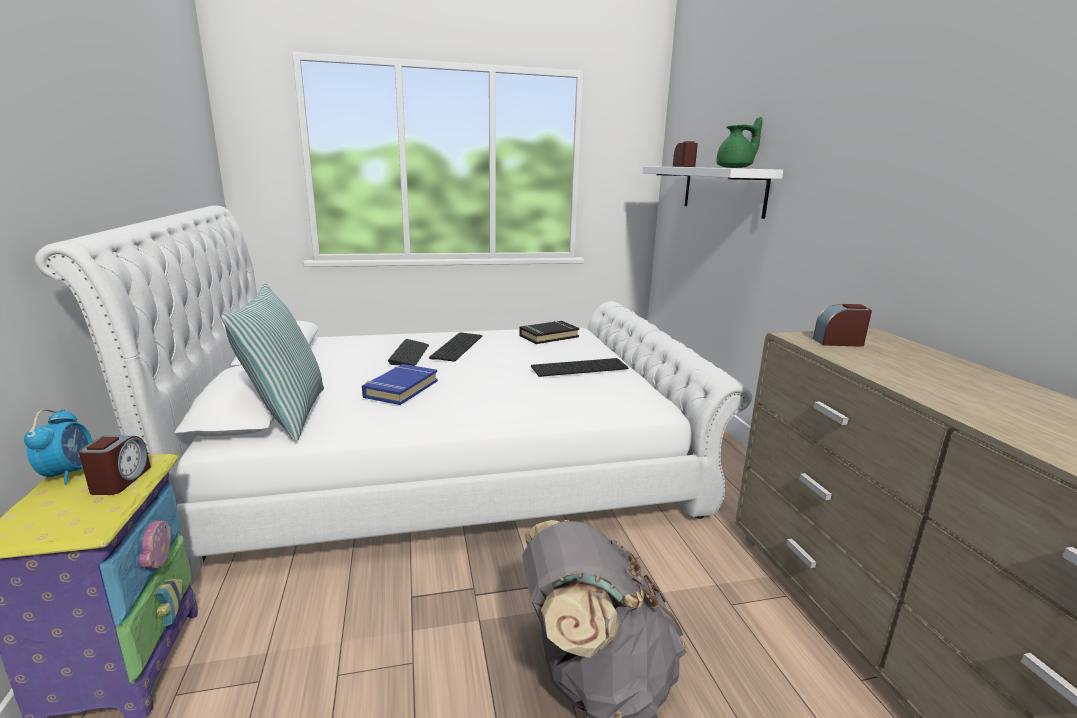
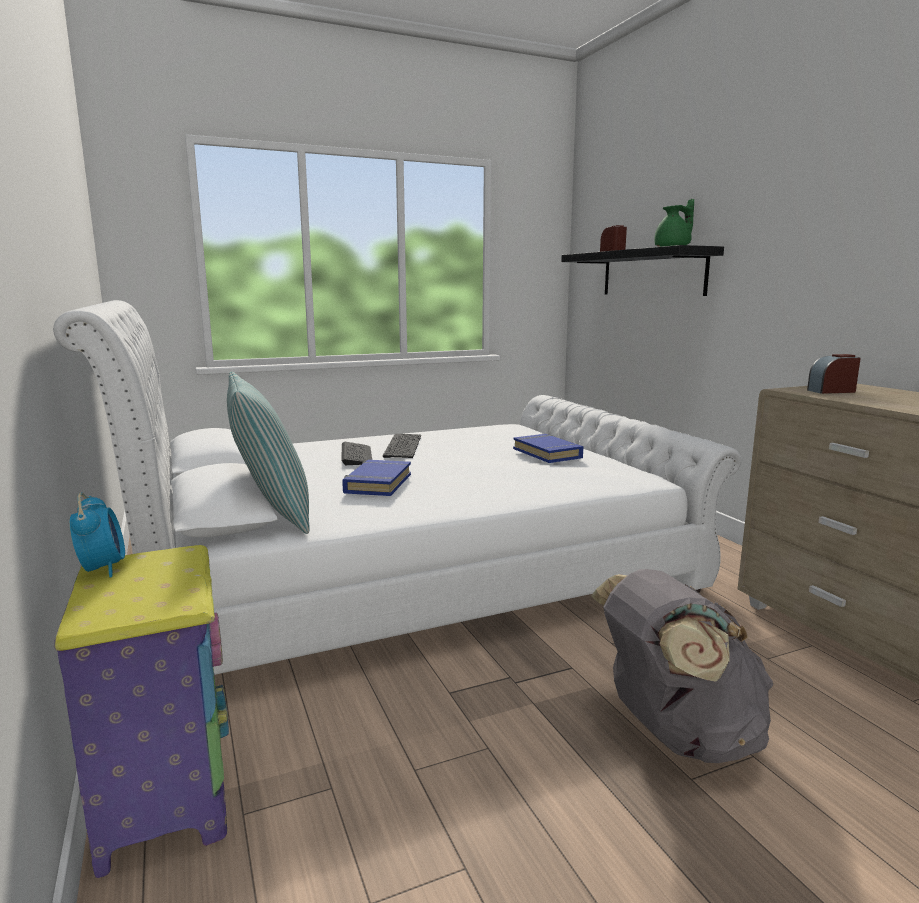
camera: 10 degrees left, 5 degrees down
alarm clock [79,436,151,495] -> none
black book [519,321,579,344] -> none
keyboard [531,358,629,377] -> blue book [513,434,583,463]
white shelf [643,166,783,219] -> black shelf [561,245,724,296]

